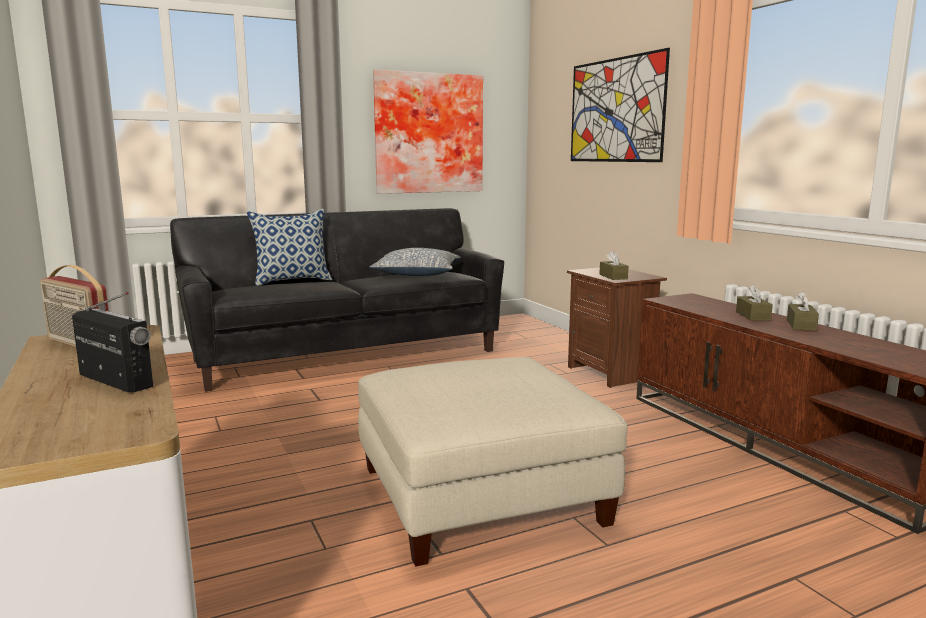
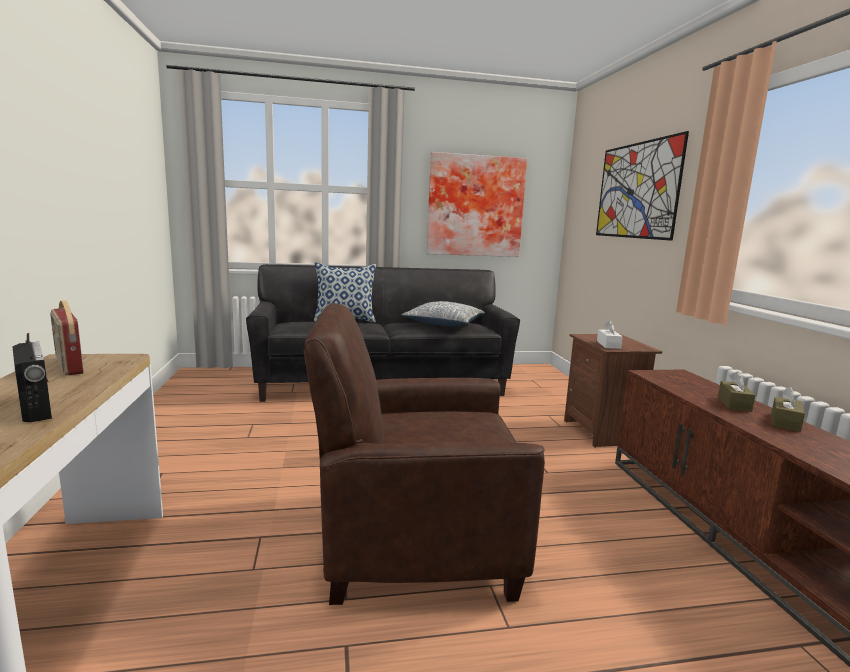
camera: 15 degrees right, 0 degrees up
beige ottoman [358,357,628,567] -> brown armchair [304,303,545,605]
brown tissue box [599,251,628,280] -> white tissue box [597,321,623,349]

